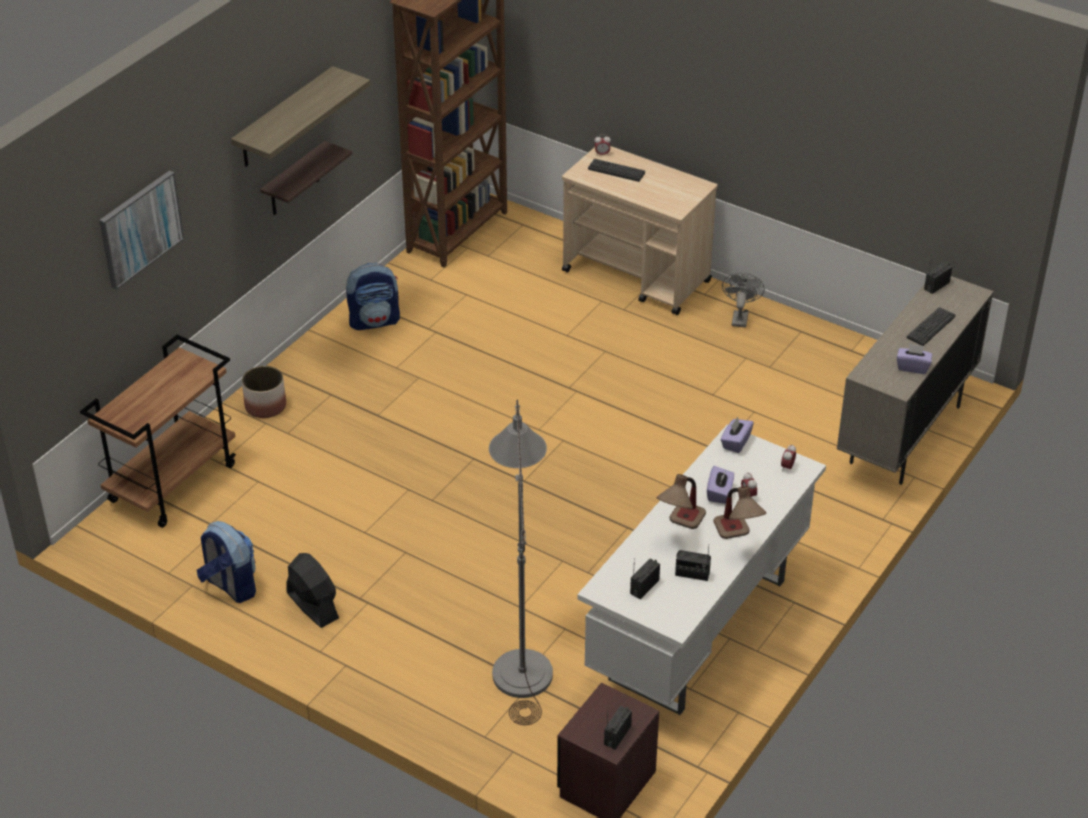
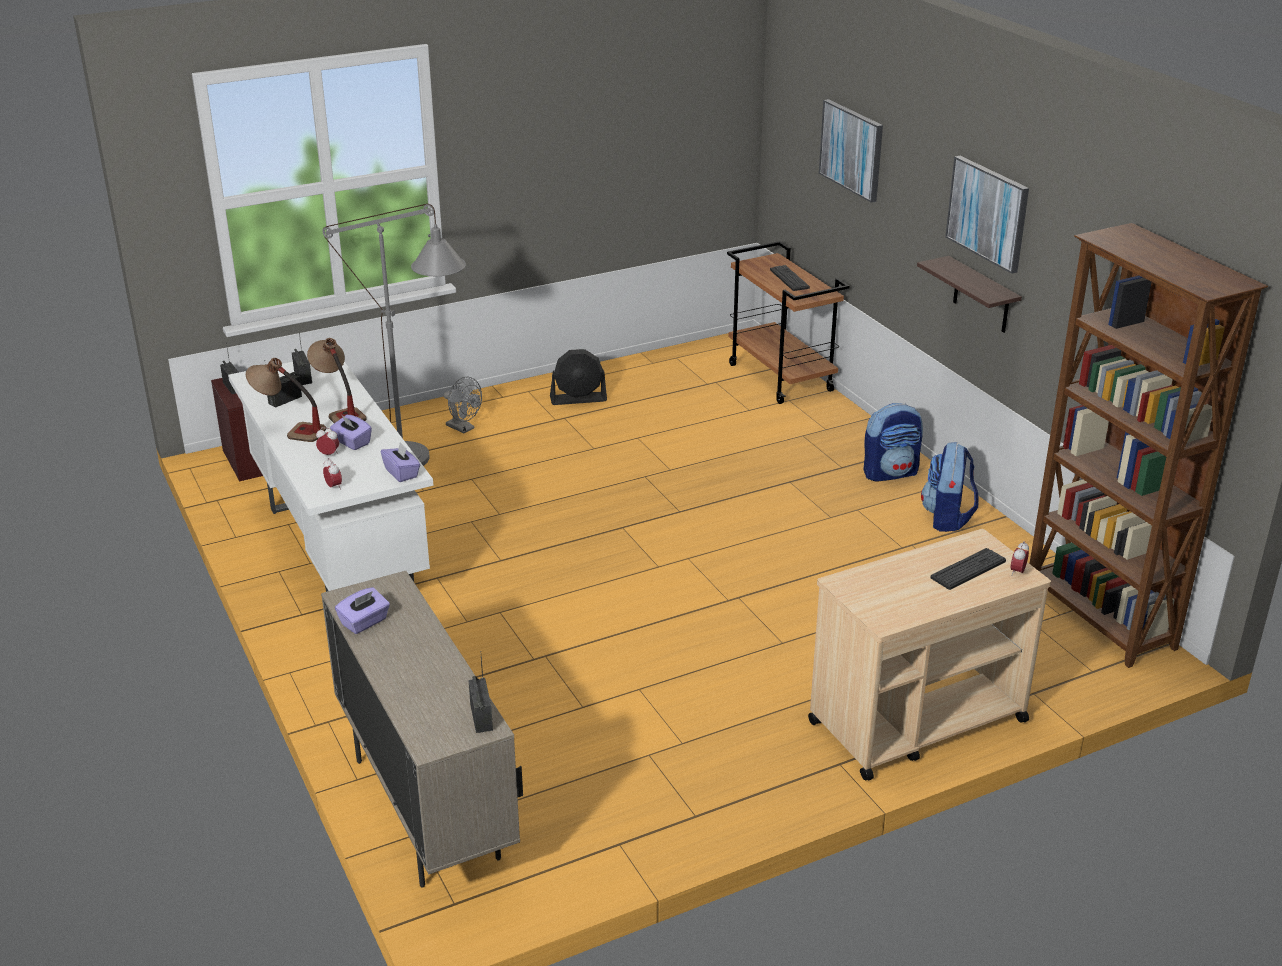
camera: 120 degrees right, 10 degrees down
backpack [197,521,256,603] -> backpack moved to [863,403,923,482]
shelf [231,66,371,167] -> picture [945,156,1029,274]
planter [242,366,286,418] -> none
grey fan [722,272,765,328] -> grey fan moved to [444,377,482,433]
keyboard [907,307,955,346] -> keyboard moved to [770,265,810,291]

